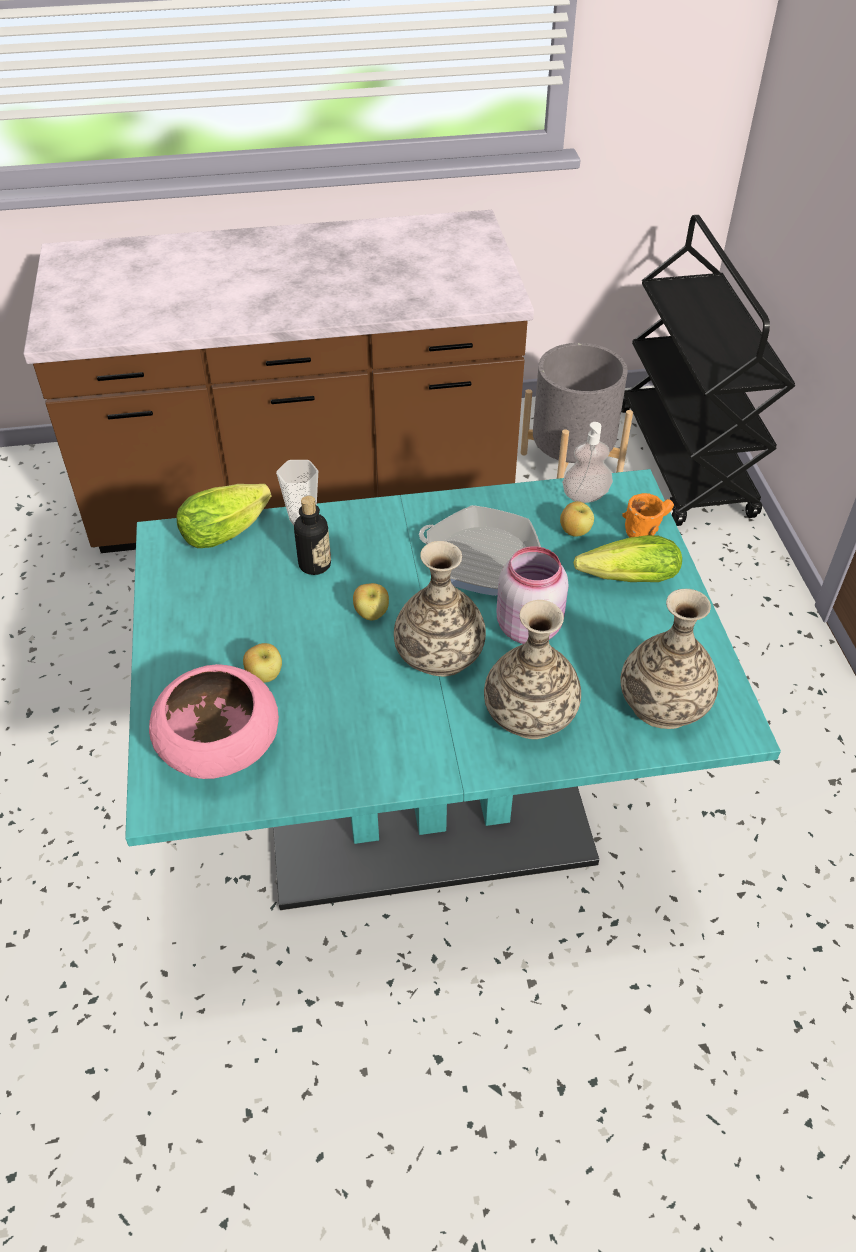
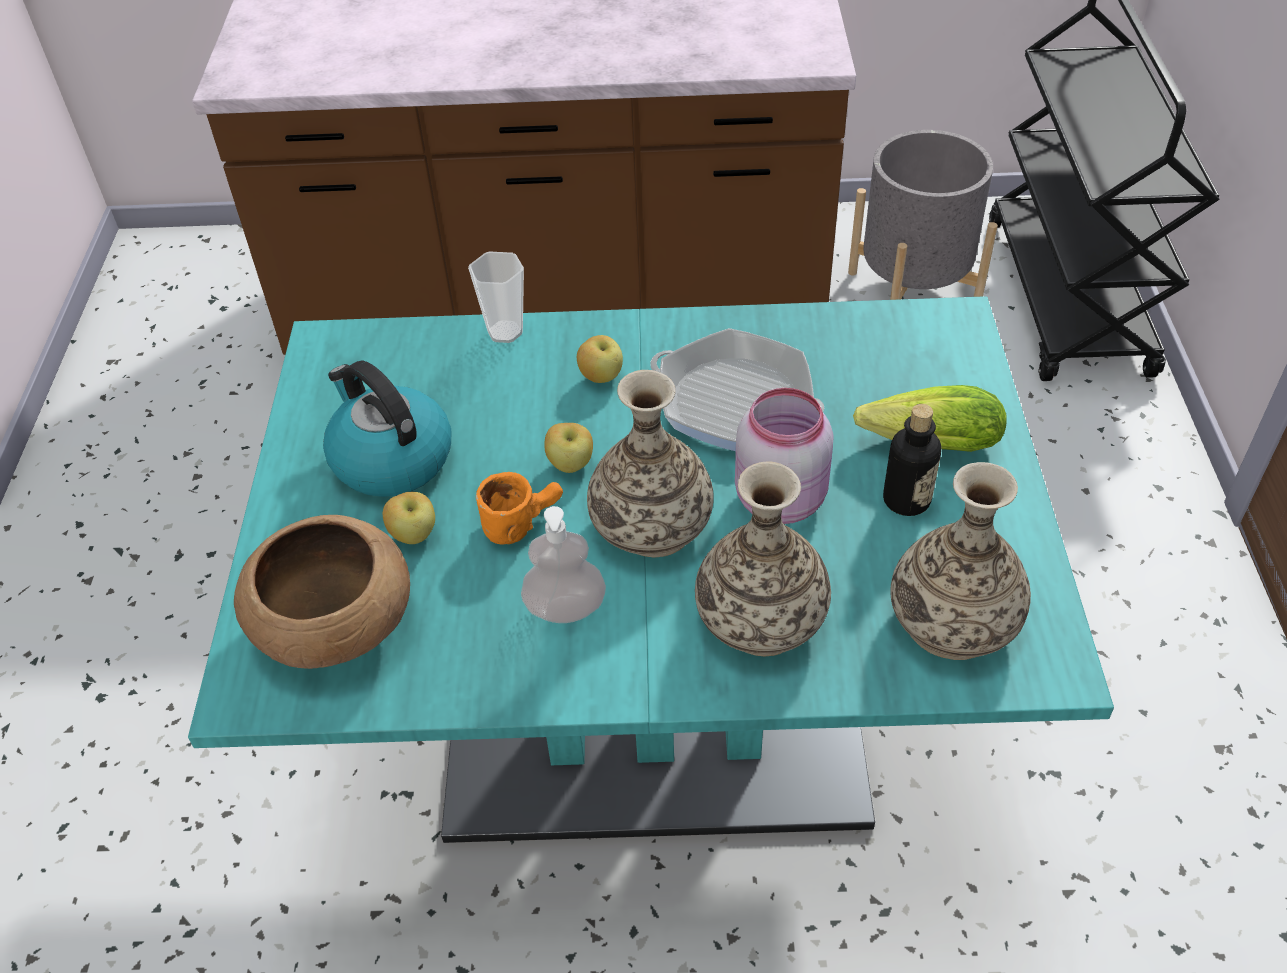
camera: 10 degrees right, 0 degrees up
pink bowl [149,664,279,779] -> brown bowl [234,515,410,669]
lettuce [176,484,272,548] -> none
bottle [294,496,331,575] -> bottle moved to [883,404,941,516]
apple [560,501,594,537] -> apple moved to [577,335,623,383]
soap dispenser [562,422,613,503] -> soap dispenser moved to [521,506,606,623]
orange mug [622,493,674,538] -> orange mug moved to [476,472,563,545]
none -> kettle [323,360,451,497]

